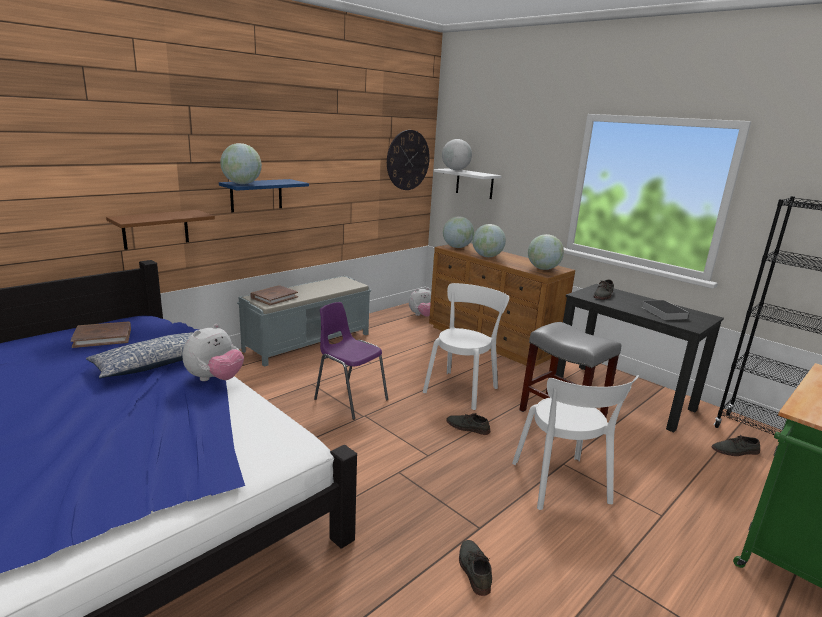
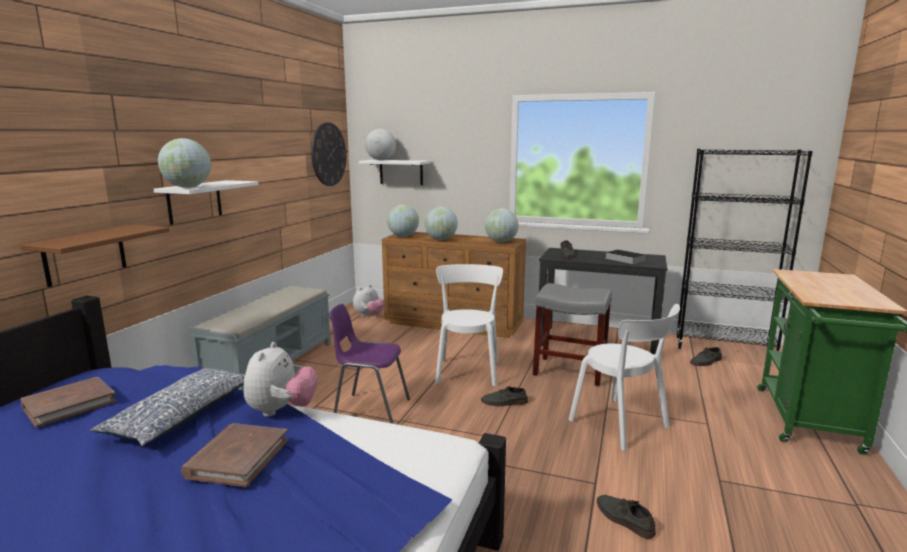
camera: 25 degrees left, 5 degrees down
blue shelf [219,179,309,212] -> white shelf [154,180,259,225]
brown book [250,285,298,305] -> brown book moved to [181,423,288,487]

